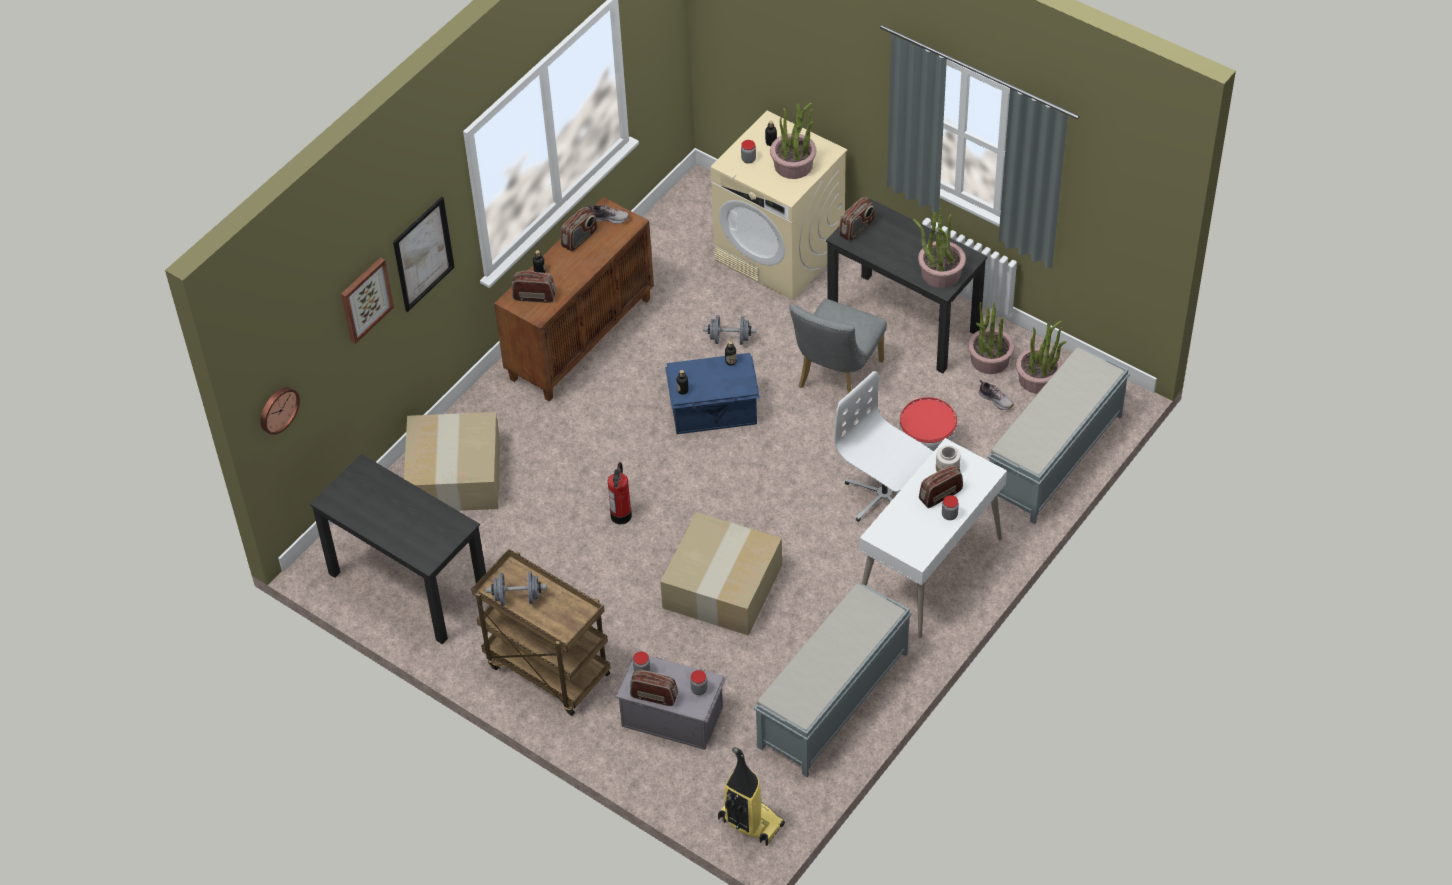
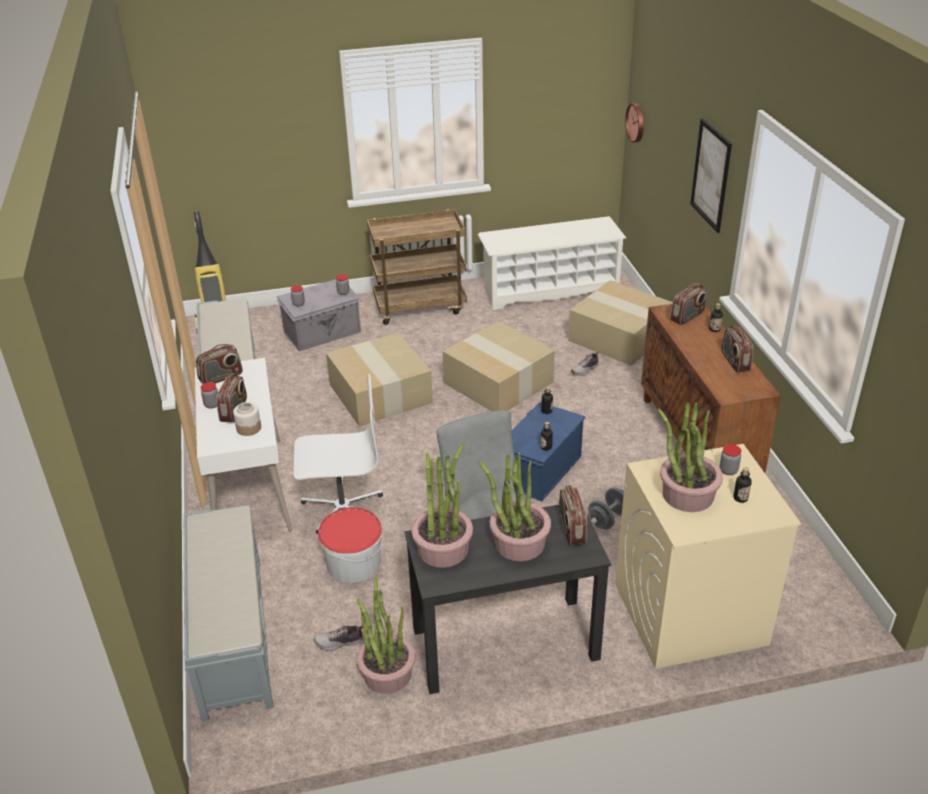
camera: 130 degrees right, 15 degrees down
black desk [310,454,486,644] -> white shoe rack [478,216,626,310]
picture [341,257,394,344] -> none
grey dumbbell [486,571,547,606] -> none
shoe [588,204,629,224] -> shoe moved to [571,352,599,376]
fire extinguisher [608,462,632,524] -> cardboard box [443,321,555,411]
radio [630,670,678,706] -> radio moved to [196,344,243,384]
potted plant [1016,321,1066,394] -> potted plant moved to [479,453,551,561]

